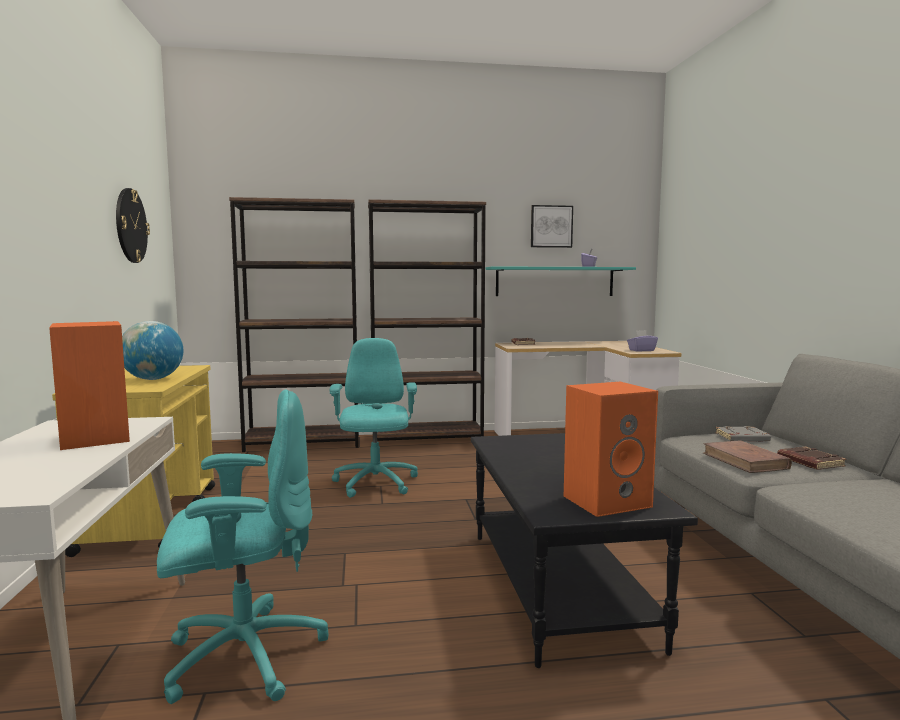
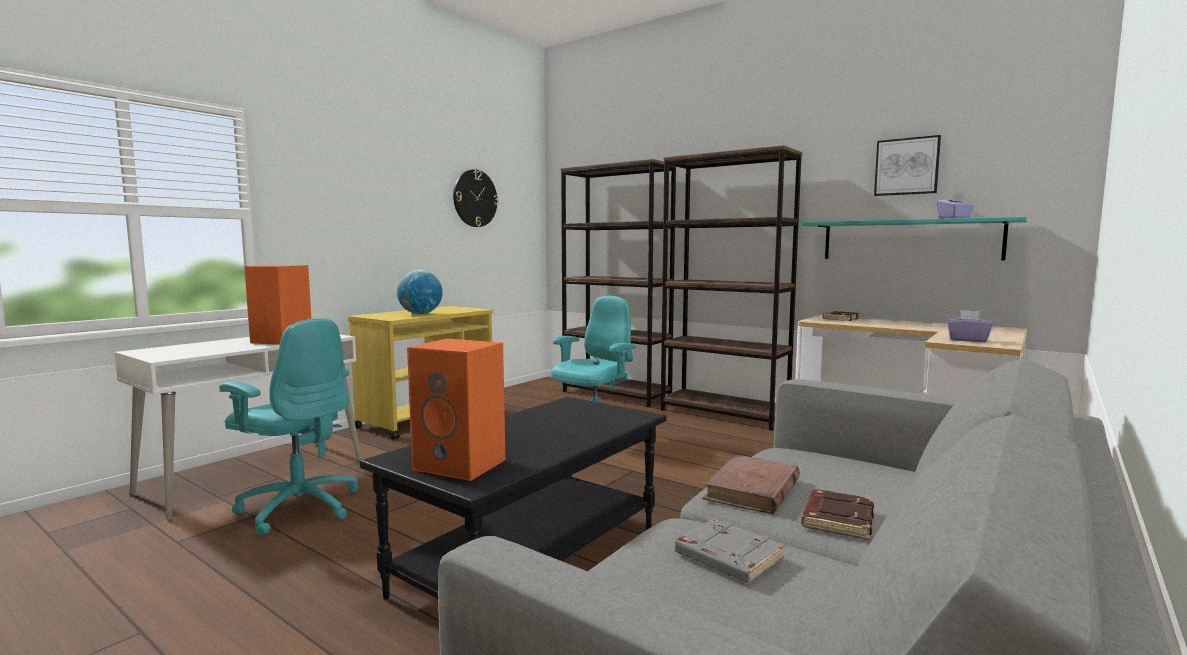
camera: 45 degrees right, 0 degrees up
grey book [715,426,771,442] -> grey book moved to [675,518,784,583]

